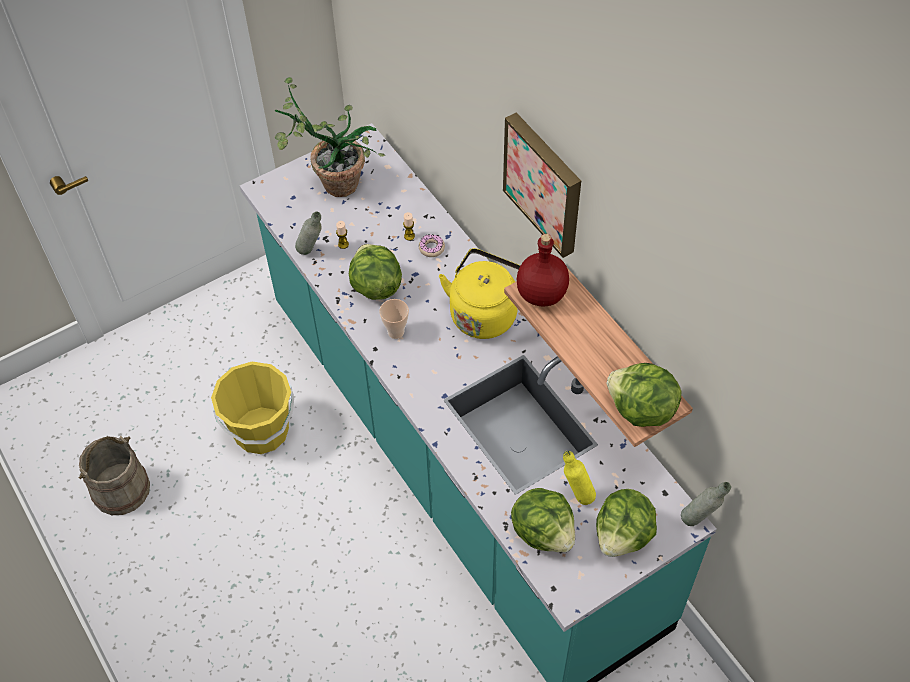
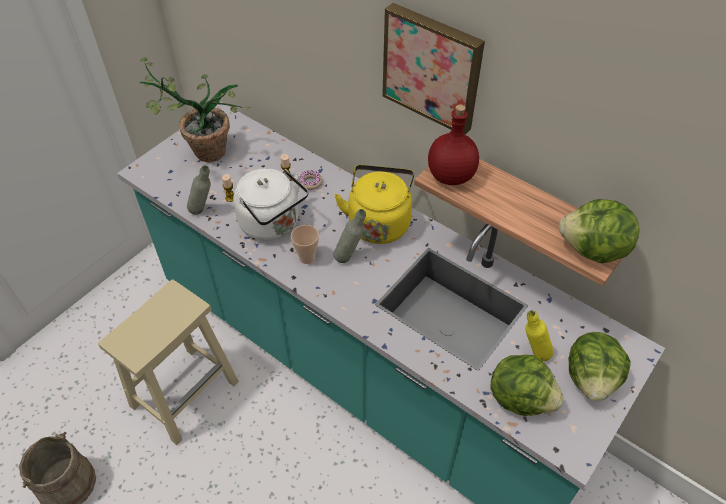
camera: 20 degrees left, 5 degrees down
yellow bucket [211,362,294,454] -> beige stool [98,279,239,445]
lettuce [349,244,402,300] -> white kettle [233,168,308,241]
grey bottle [681,482,731,526] -> grey bottle moved to [333,209,366,263]

